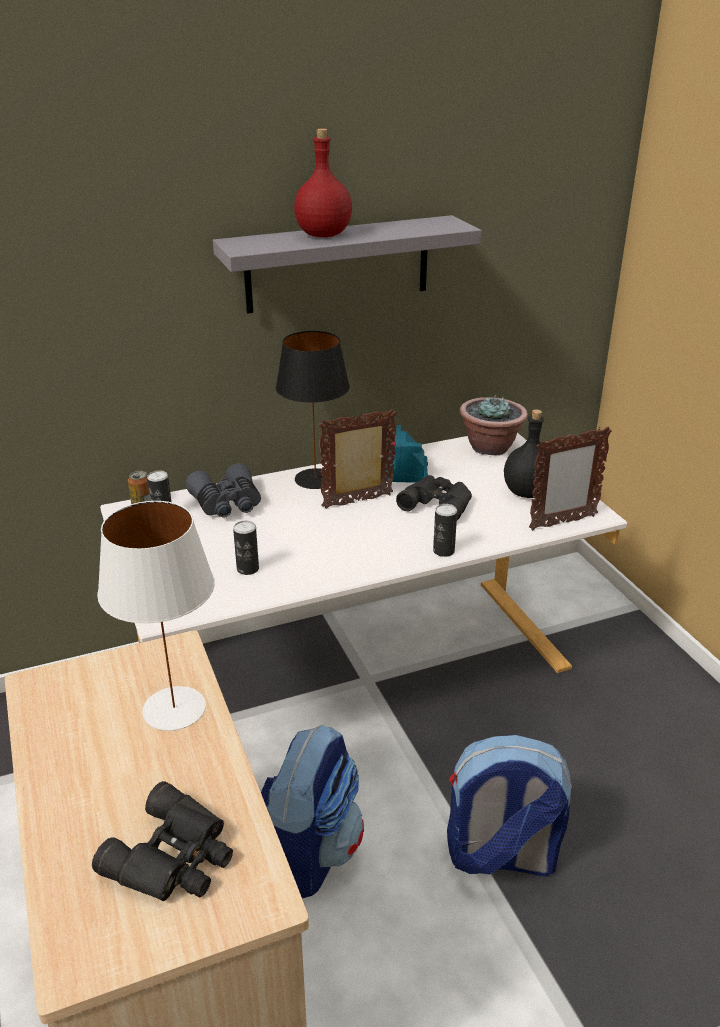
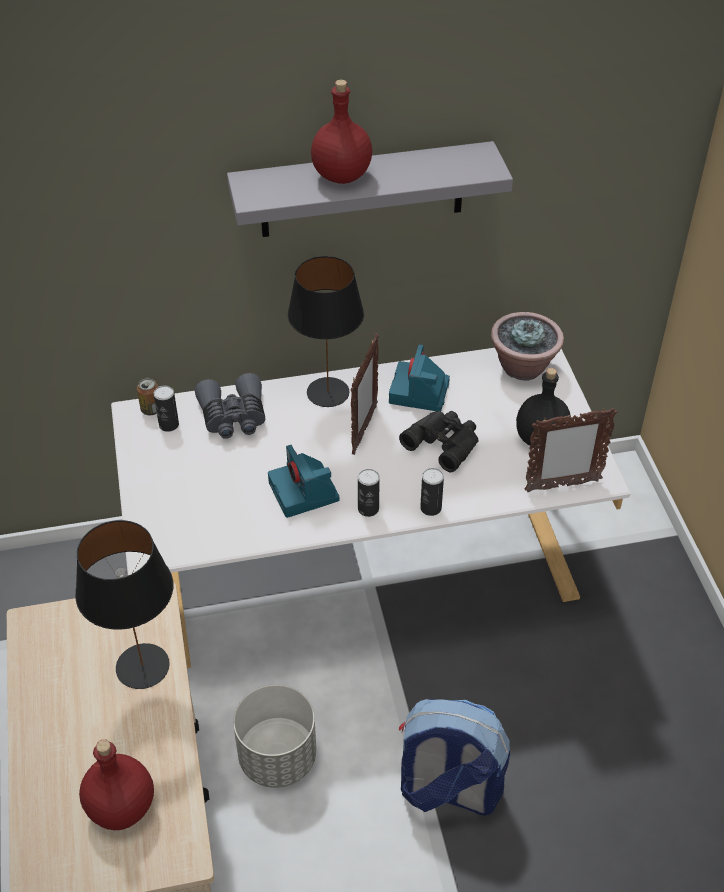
camera: 10 degrees right, 15 degrees up
black binoculars [92,781,233,901] -> red bottle [79,739,154,830]
white table lamp [97,501,215,731] -> black table lamp [75,520,174,689]
can [233,521,259,575] -> can moved to [358,469,380,517]
backpack [261,724,364,899] -> grey planter [233,684,316,788]
picture frame [319,409,397,509] -> picture frame turned 120 degrees clockwise [350,333,379,455]
none -> camera [268,445,339,518]

